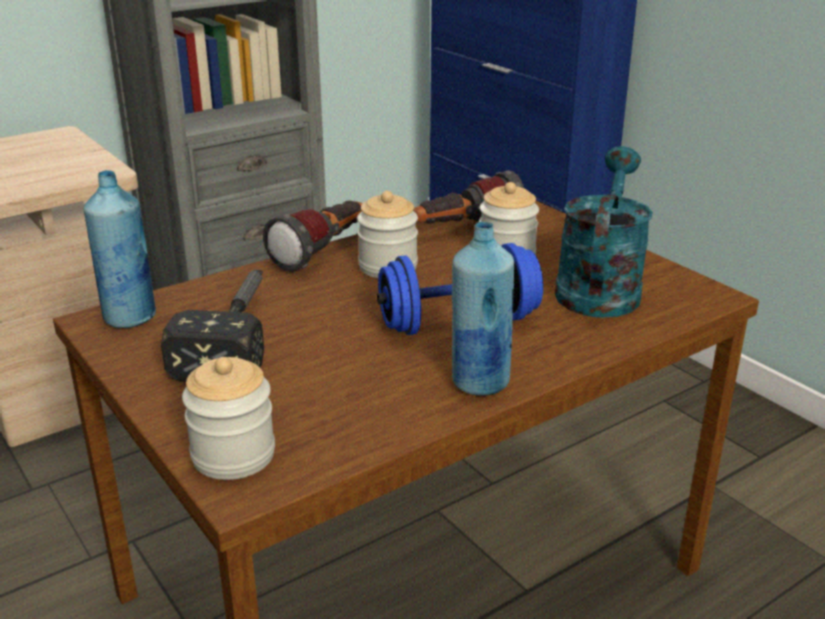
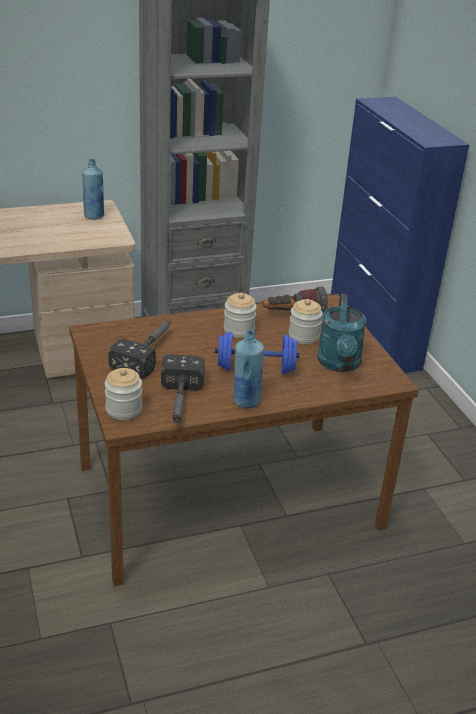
camera: 15 degrees right, 5 degrees up
blue bottle [84,170,156,328] -> blue bottle moved to [82,159,104,220]
flashlight [263,200,363,272] -> none
turquoise watering can [555,146,653,318] -> turquoise watering can turned 150 degrees clockwise [318,294,366,372]
none -> hammer [161,354,205,424]

